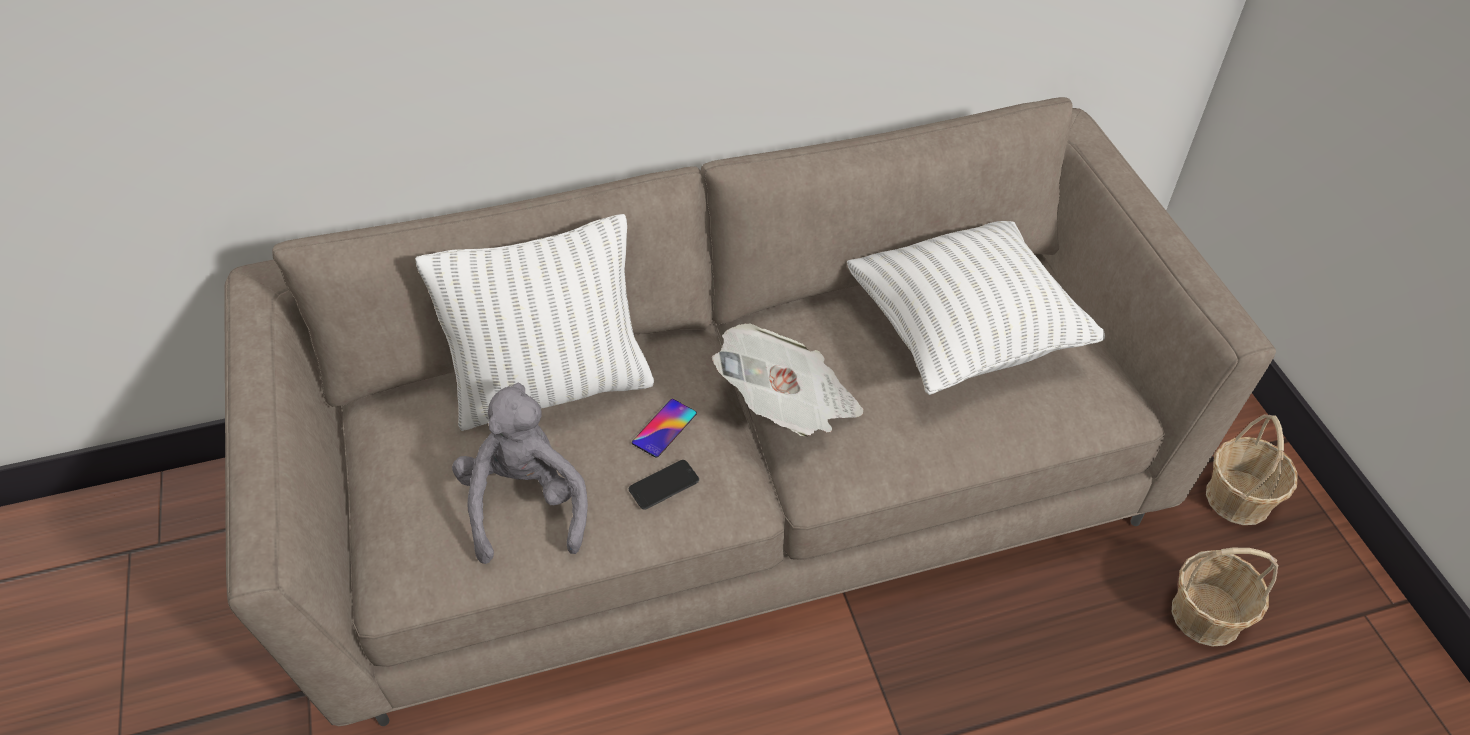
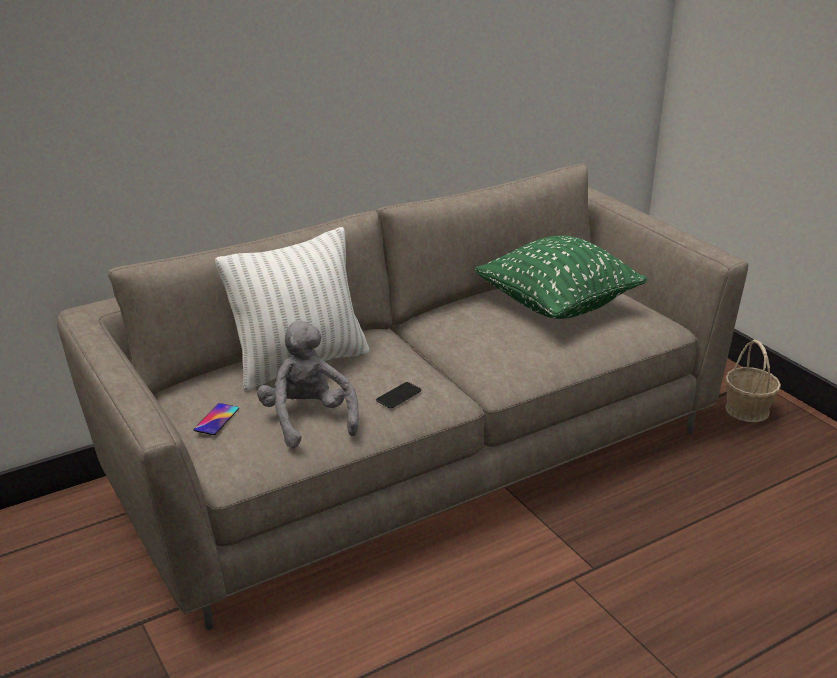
camera: 15 degrees left, 20 degrees down
phone [632,399,697,458] -> phone moved to [194,403,239,435]
newspaper [712,323,863,437] -> none
white pillow [847,221,1105,395] -> green pillow [474,235,647,319]
basket [1172,548,1278,647] -> none

